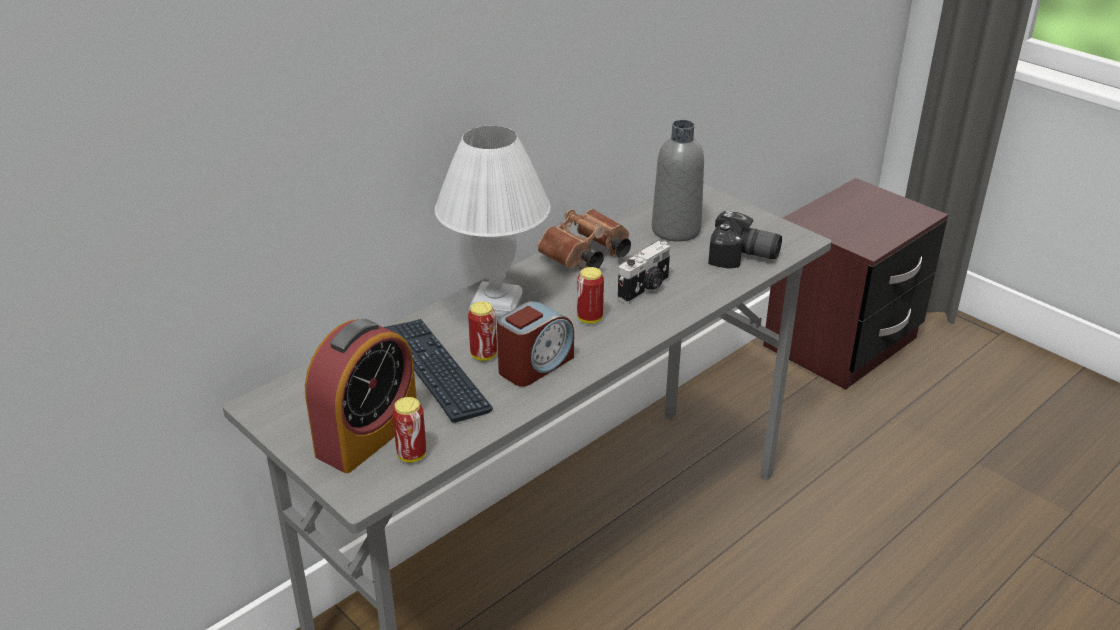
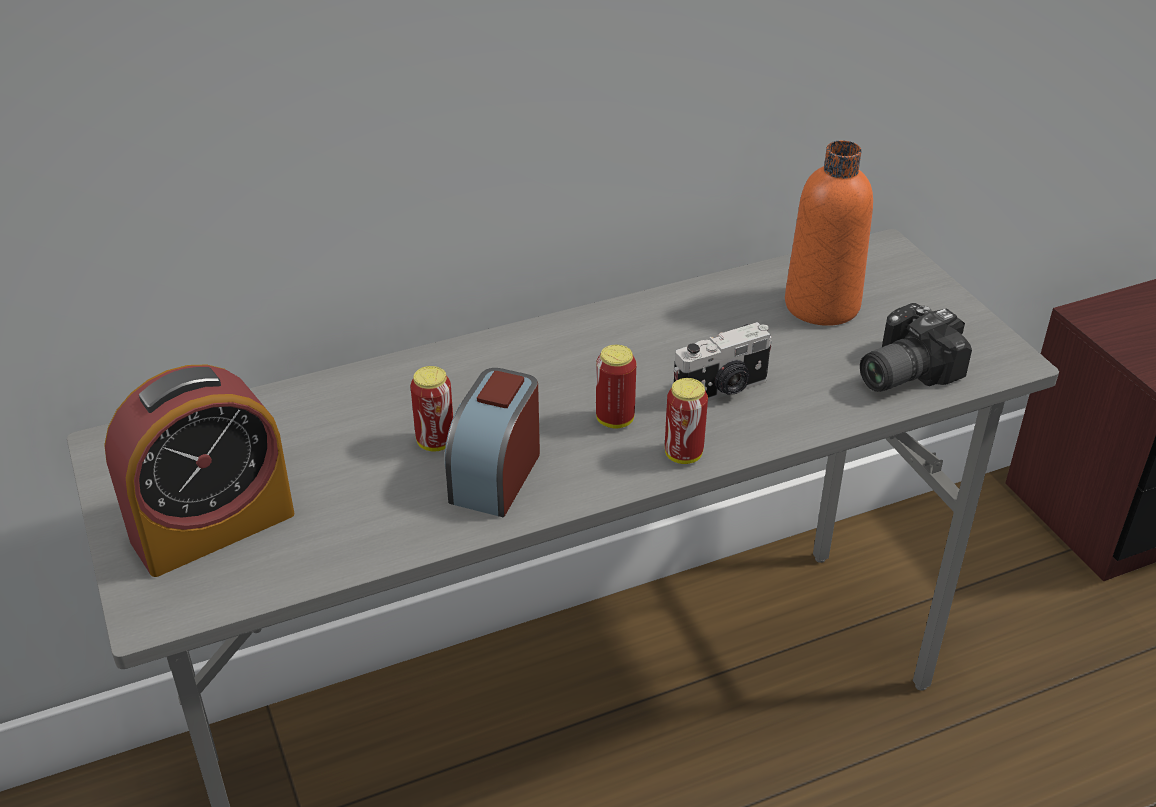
camera: 20 degrees right, 5 degrees up
keyboard [384,319,493,423] -> none
can [392,397,426,463] -> can moved to [665,378,708,464]
white table lamp [435,125,551,316] -> none
alarm clock [497,301,574,387] -> alarm clock turned 135 degrees clockwise [445,368,540,517]
brown binoculars [537,209,631,269] -> none
grey bottle [652,120,704,242] -> orange bottle [785,140,873,326]
camera [708,211,782,269] -> camera turned 105 degrees clockwise [860,303,972,392]

